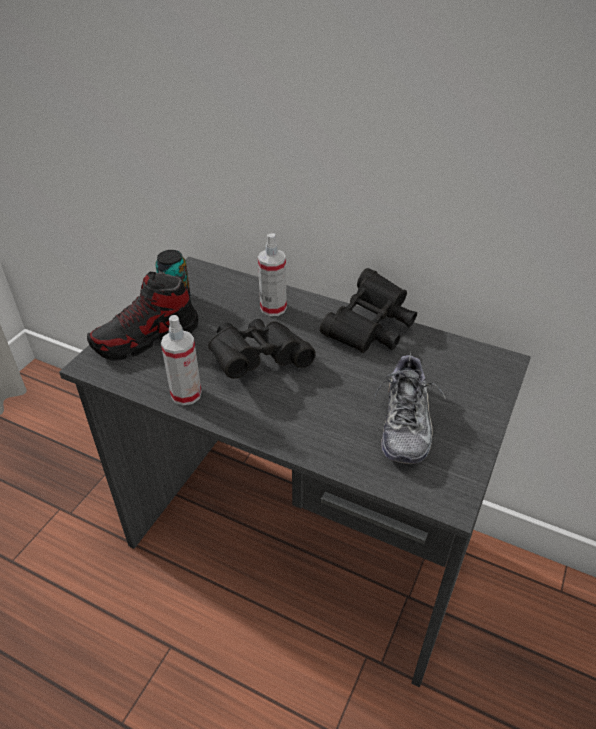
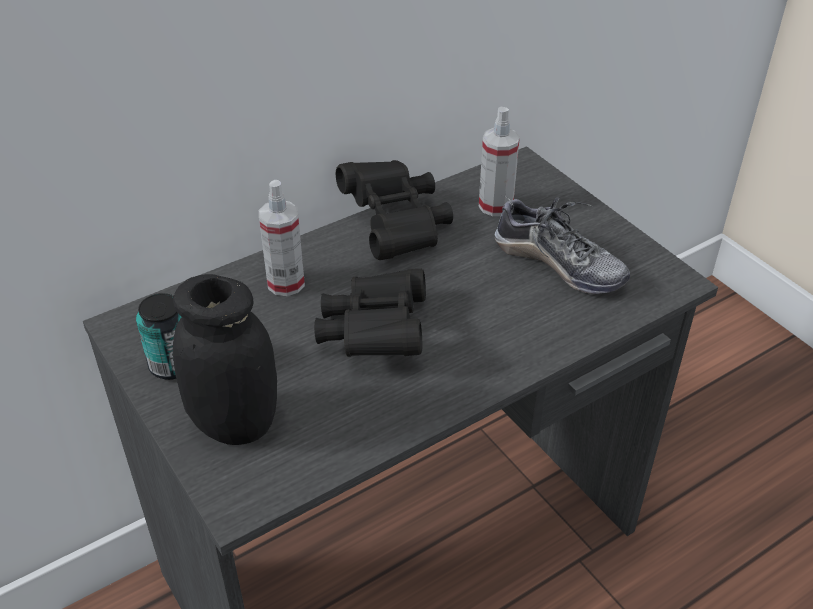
camera: 60 degrees left, 0 degrees up
shoe [87,272,198,360] -> black jar [173,274,277,445]
spray bottle [161,315,202,406] -> spray bottle moved to [479,107,520,216]

